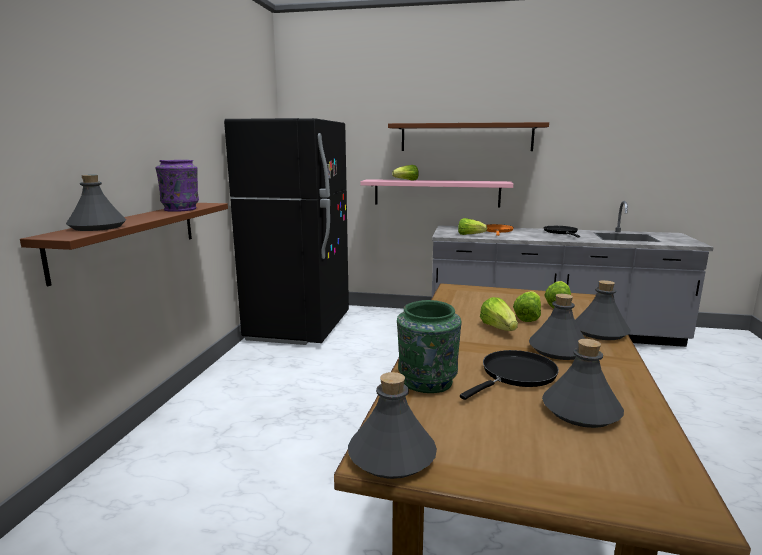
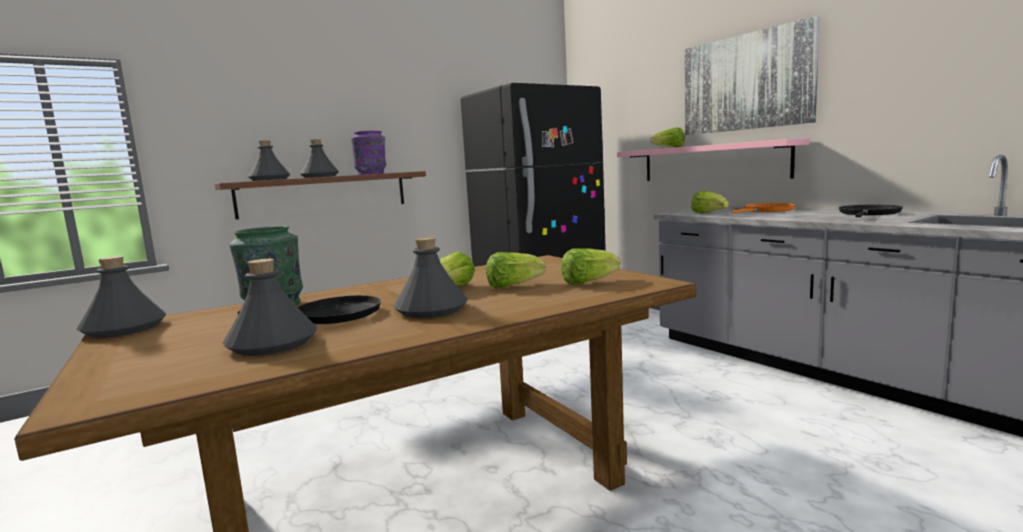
camera: 45 degrees right, 5 degrees down
brown shelf [388,122,549,151] -> picture [685,16,820,135]
grey bottle [575,280,631,340] -> grey bottle moved to [300,139,339,178]

